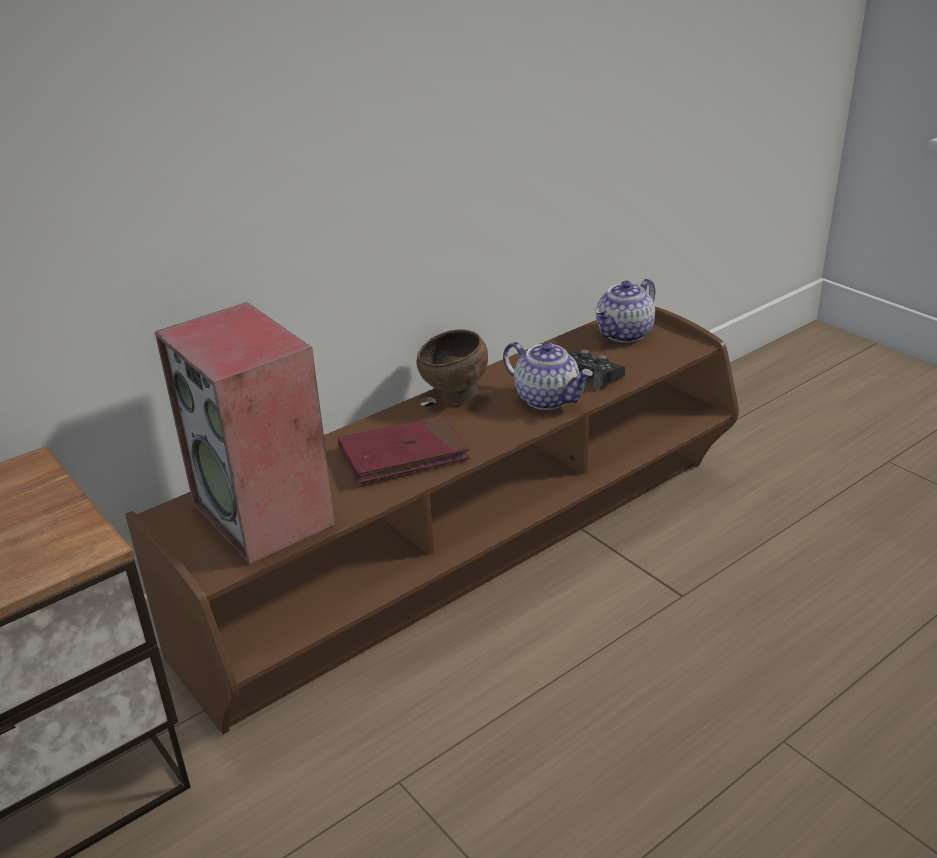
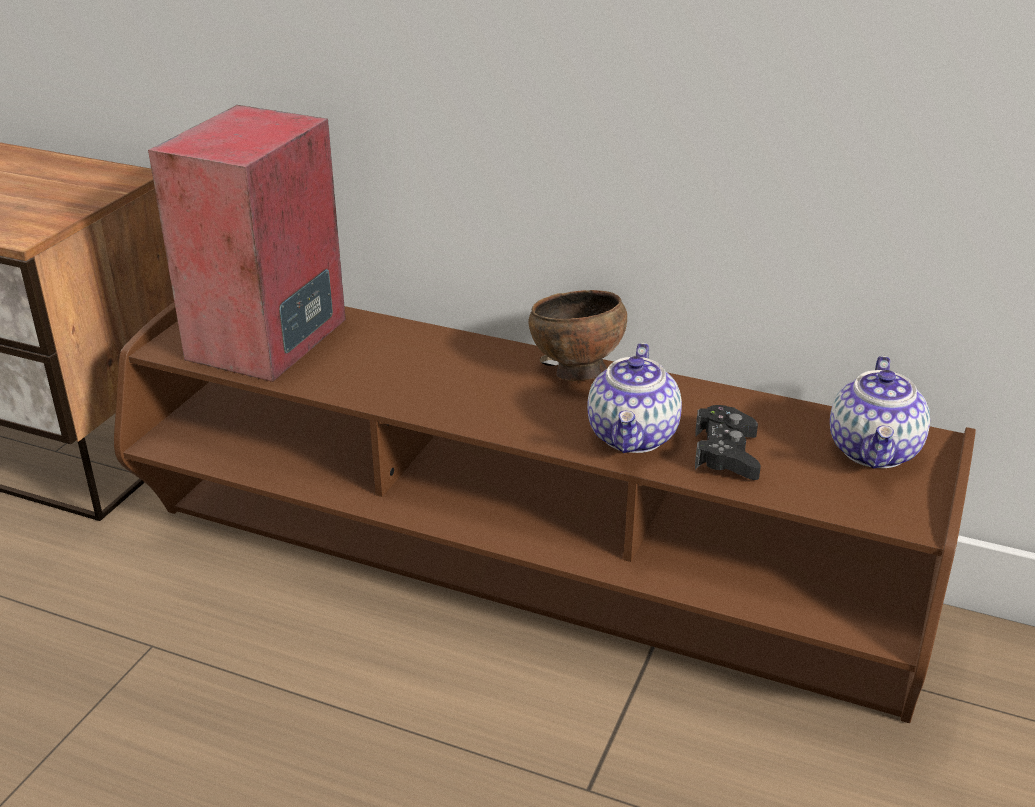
camera: 60 degrees right, 0 degrees up
red book [338,415,470,483] -> none
teapot [595,279,656,343] -> teapot turned 90 degrees counterclockwise [830,356,930,469]

